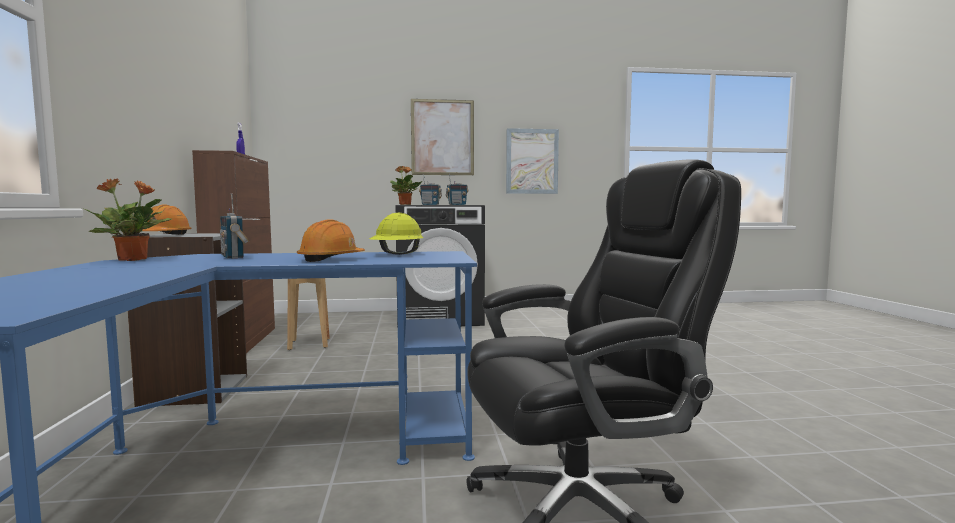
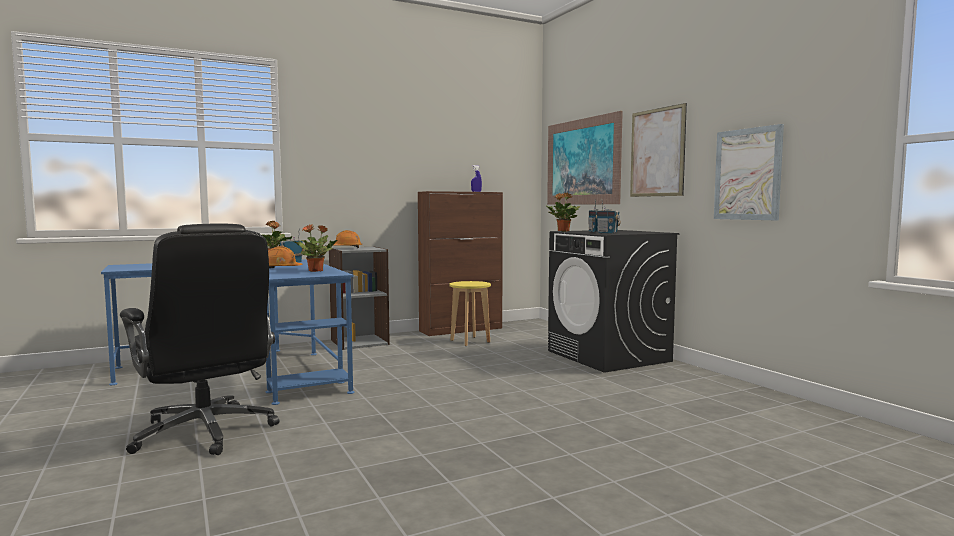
camera: 70 degrees right, 0 degrees up
yellow hard hat [369,213,423,255] -> potted plant [293,224,338,272]
none -> picture [547,111,623,205]

